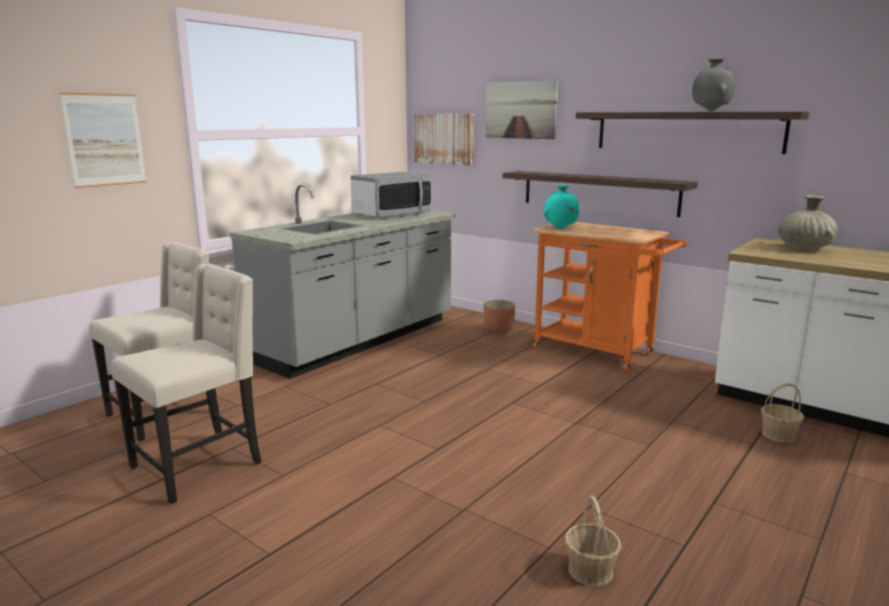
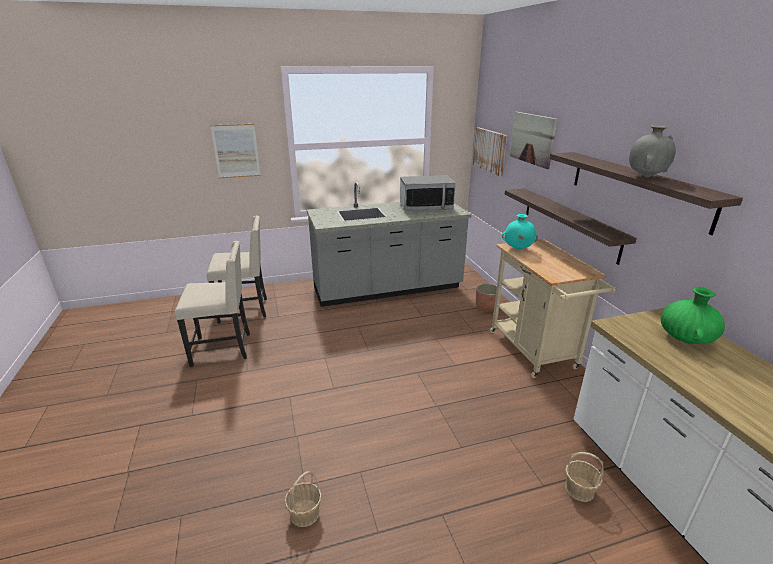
camera: 35 degrees right, 10 degrees up
orange cart [532,222,687,372] -> beige cart [489,239,616,378]
beige vase [778,195,838,251] -> green vase [661,287,725,344]

